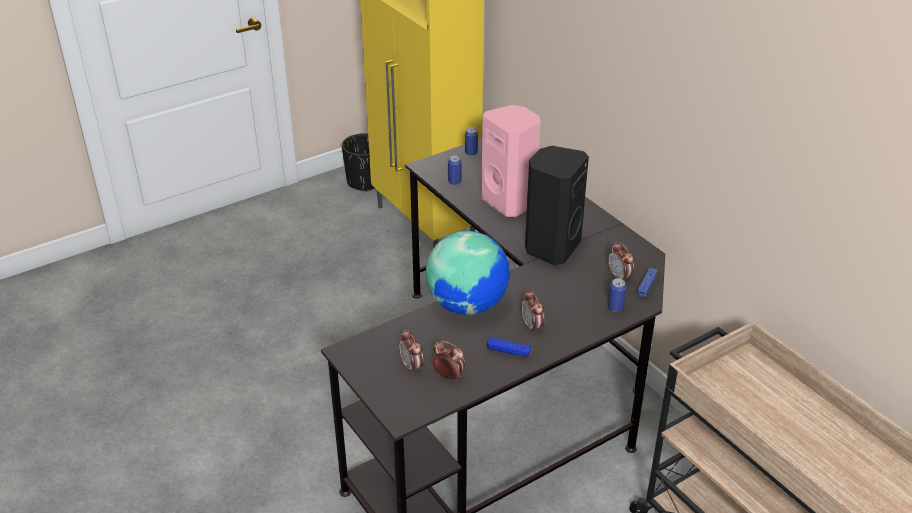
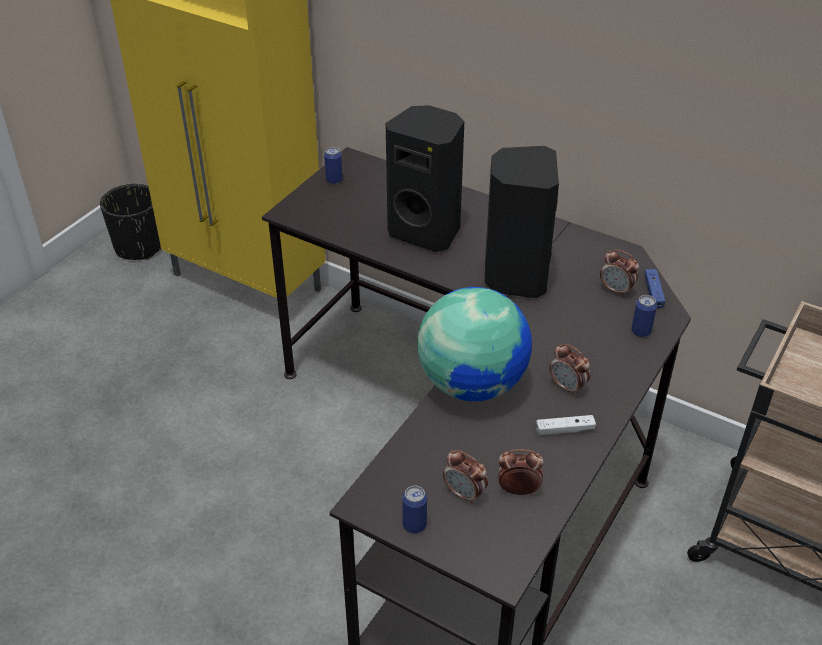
camera: 25 degrees left, 5 degrees up
can [448,155,461,185] -> can moved to [402,486,427,533]
pink speaker [481,105,541,217] -> black speaker [386,105,464,252]
blue game controller [487,337,531,356] -> white game controller [536,415,596,435]

